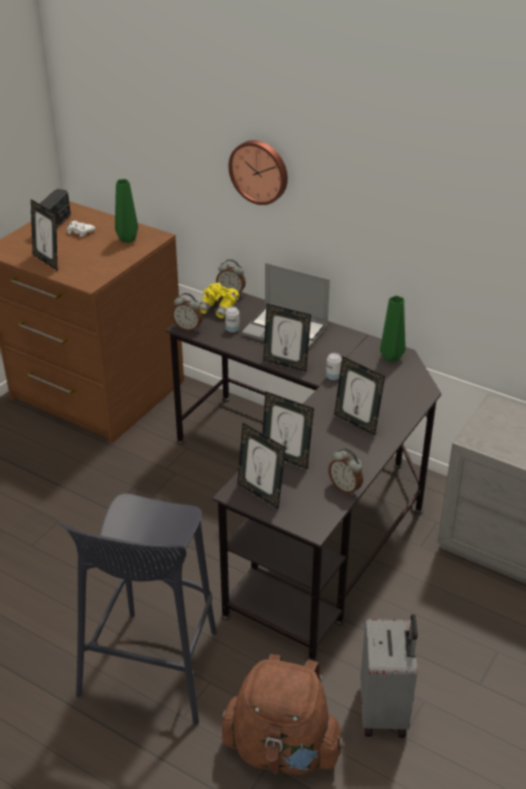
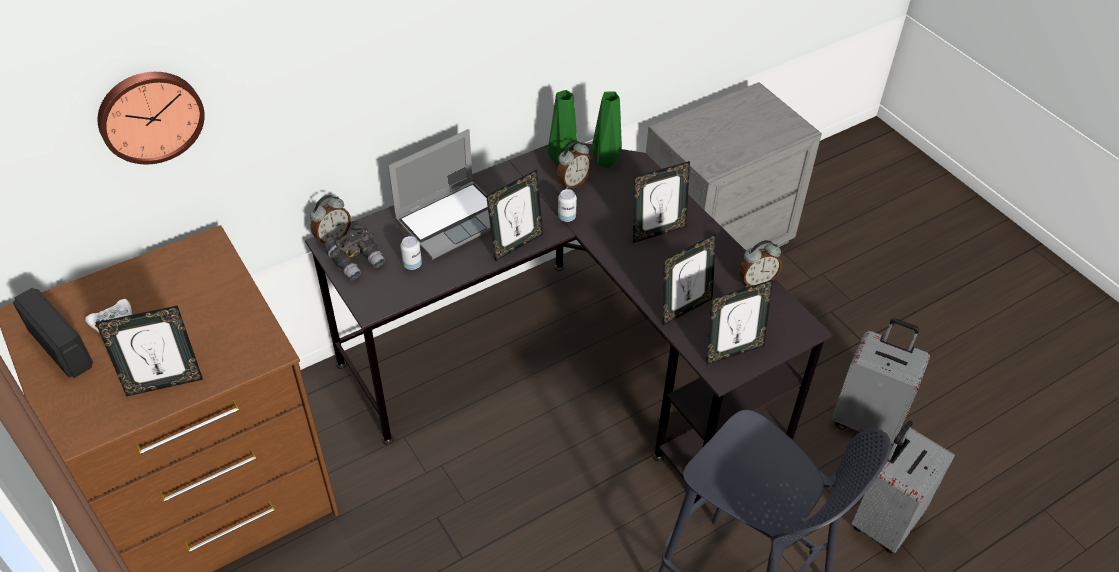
camera: 65 degrees left, 10 degrees up
green vase [115,179,138,243] -> green vase moved to [592,91,622,168]
alarm clock [172,293,203,331] -> alarm clock moved to [557,141,592,189]
yellow binoculars [200,283,239,318] -> grey binoculars [324,225,385,280]
brown backpack [222,654,345,775] -> grey suitcase [852,421,955,554]
wall clock [228,140,288,205] -> wall clock moved to [98,72,205,164]

